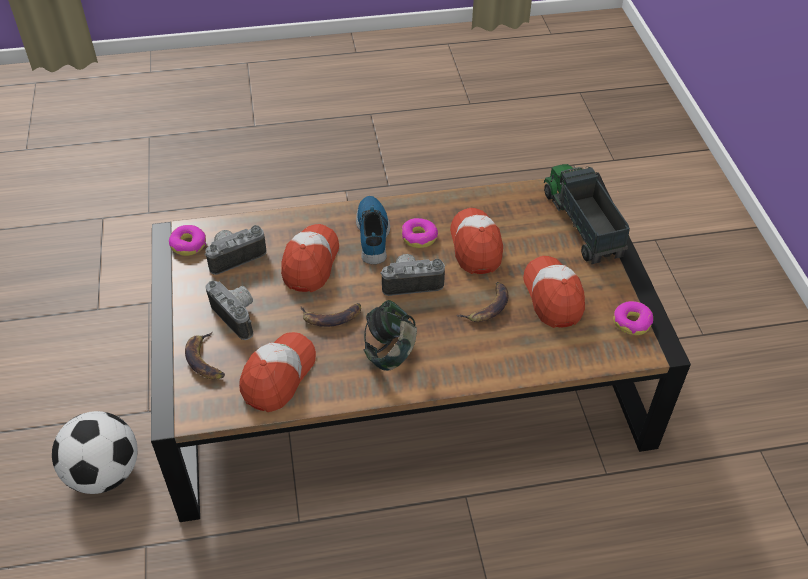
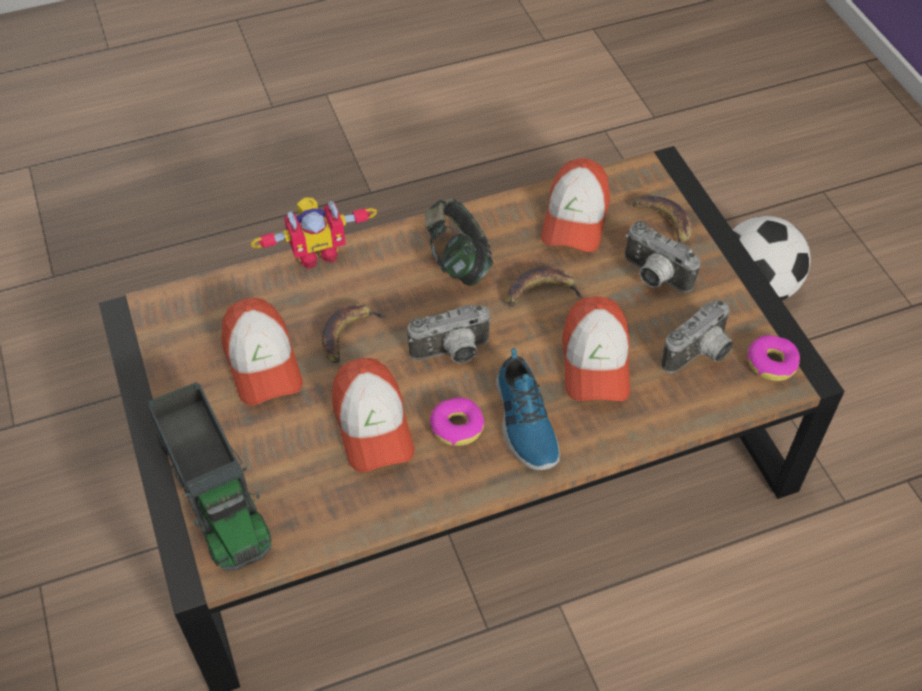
camera: 170 degrees right, 5 degrees up
donut [613,301,653,335] -> none
none -> toy robot [251,197,377,269]

